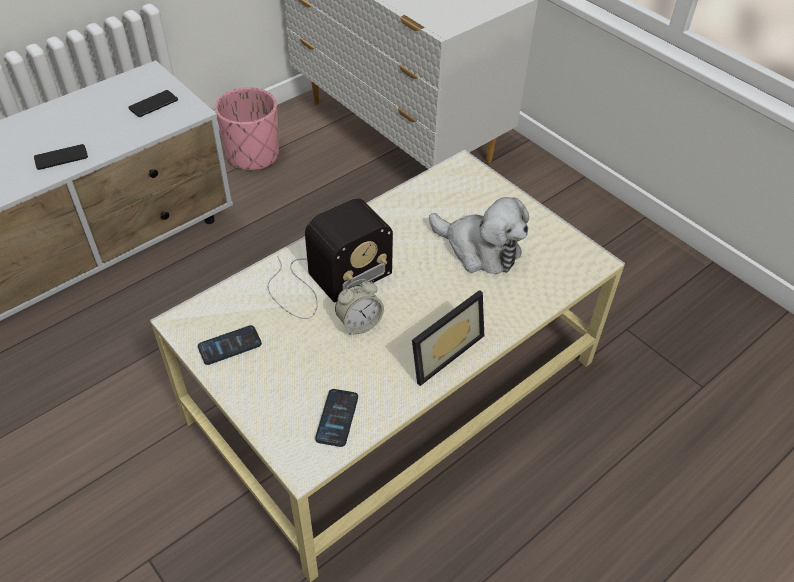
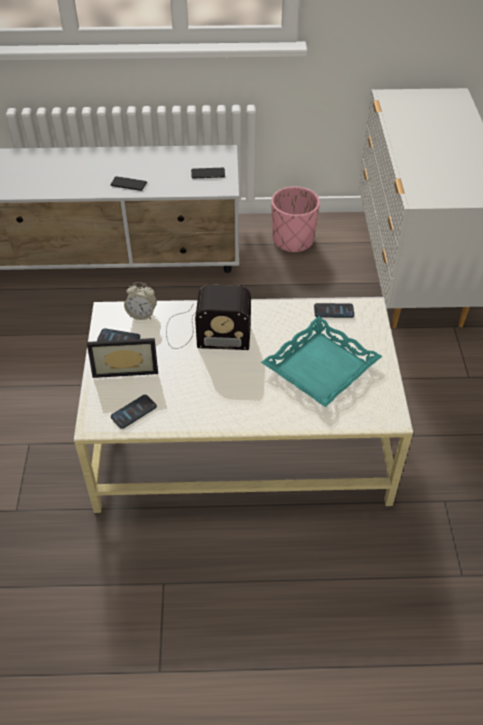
camera: 40 degrees right, 0 degrees up
alarm clock [335,279,384,335] -> alarm clock moved to [124,282,157,320]
picture frame [412,290,484,386] -> picture frame moved to [87,338,158,378]
plush toy [429,197,529,274] -> turquoise tray [261,316,382,407]
none -> phone [314,303,354,318]

